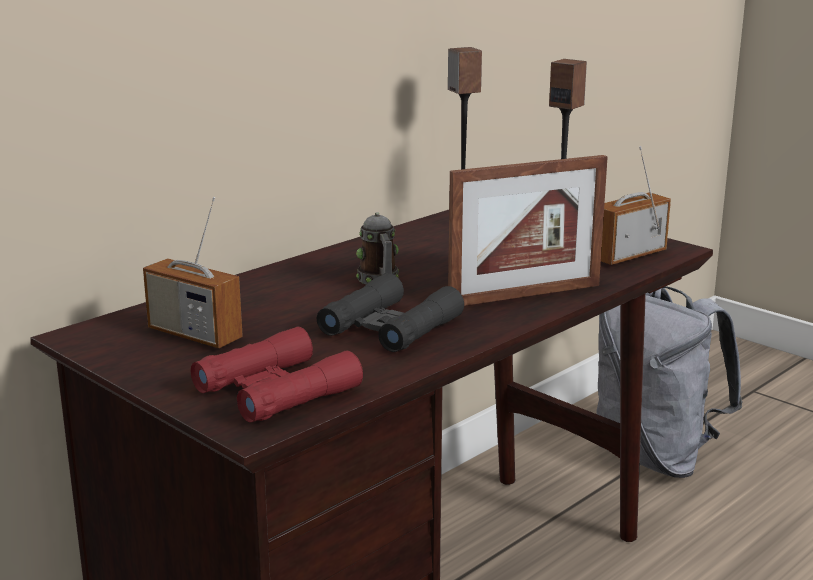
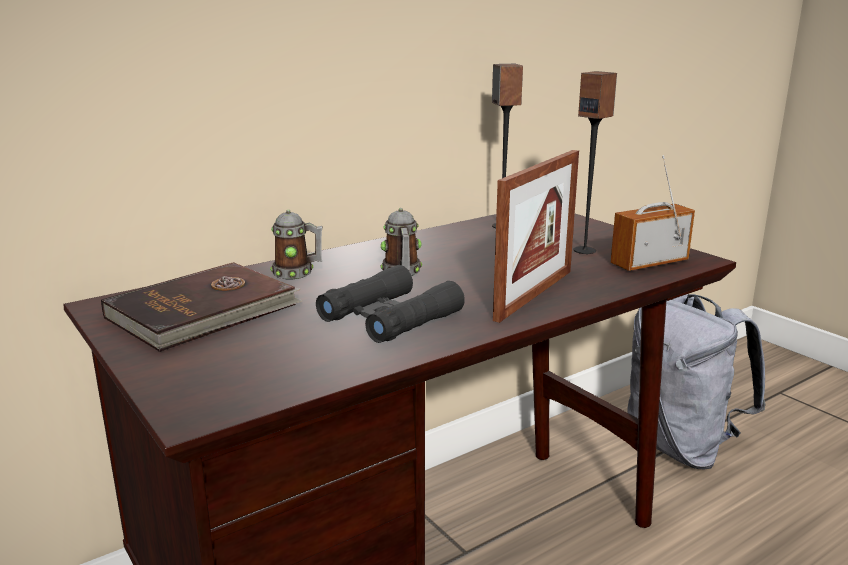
camera: 10 degrees right, 0 degrees up
radio [143,197,243,348] -> brown book [101,262,303,352]
red binoculars [191,327,363,422] -> none
picture frame [448,155,608,306] -> picture frame turned 45 degrees counterclockwise [493,150,579,323]
none -> mug [270,210,323,279]

